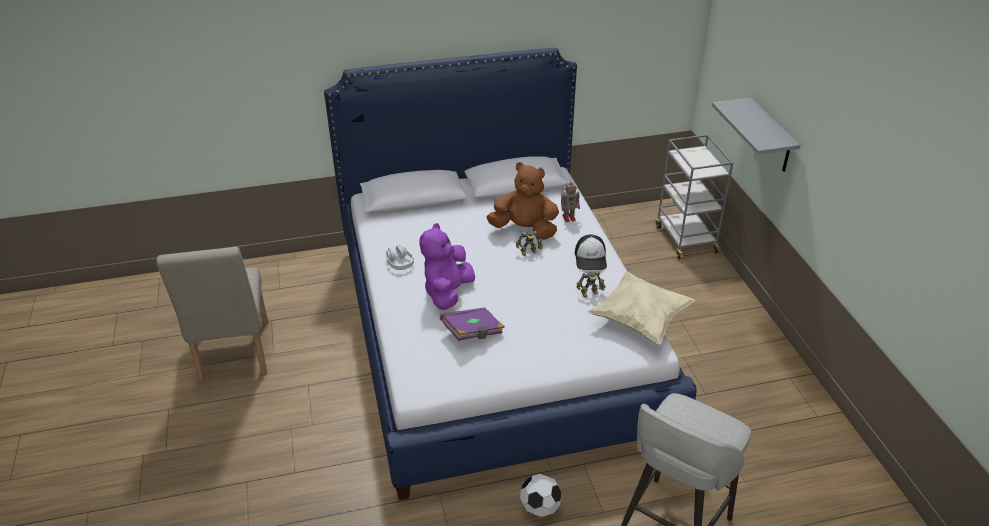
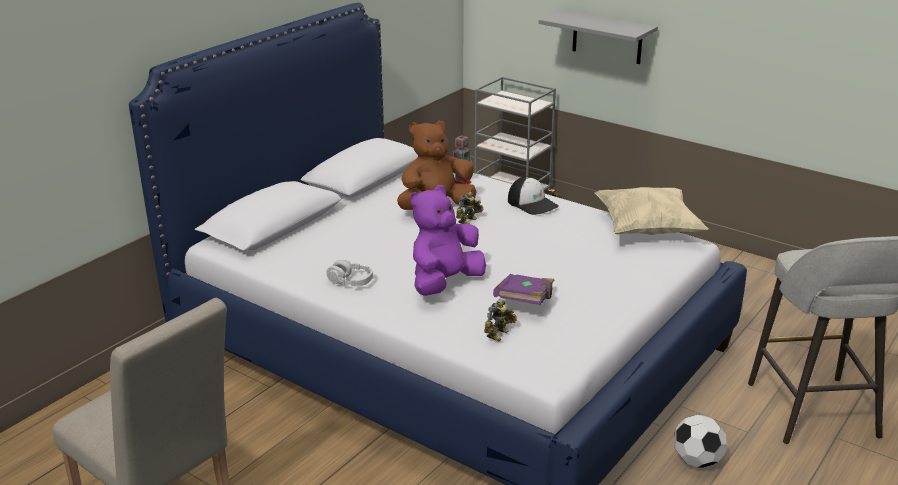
camera: 40 degrees left, 10 degrees down
purple plush toy [419,223,475,310] -> purple plush toy turned 60 degrees clockwise [410,185,486,296]
toy robot [576,271,605,297] -> toy robot moved to [484,298,517,341]

